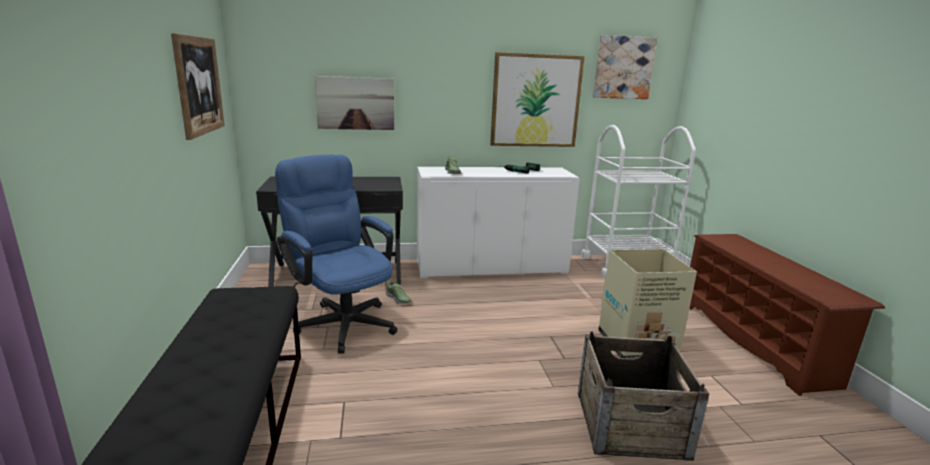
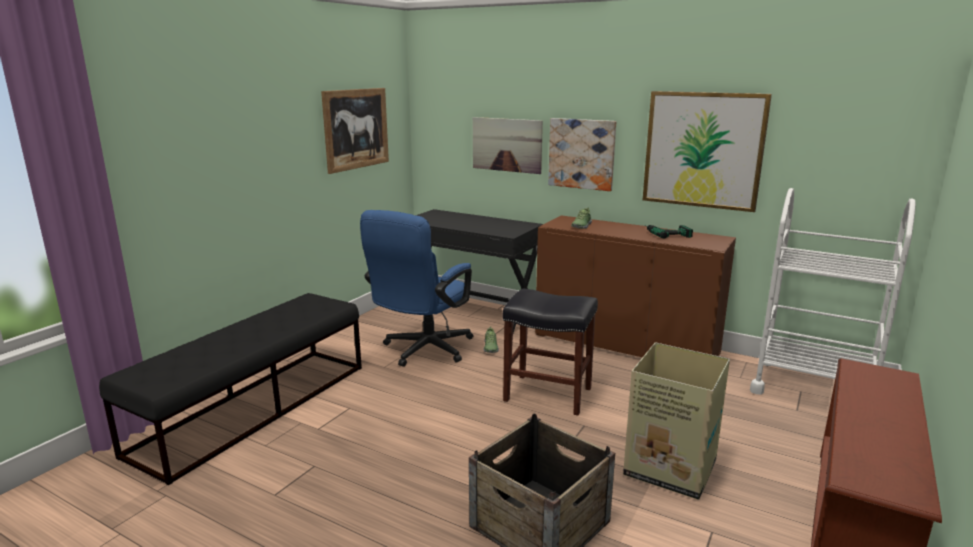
camera: 40 degrees right, 0 degrees up
blue office chair [275,155,398,354] -> blue office chair turned 150 degrees counterclockwise [360,210,474,367]
white cabinet [417,167,580,278] -> brown cabinet [535,215,736,358]
picture [593,35,657,99] -> picture moved to [548,118,616,191]
none -> black stool [503,289,598,416]

